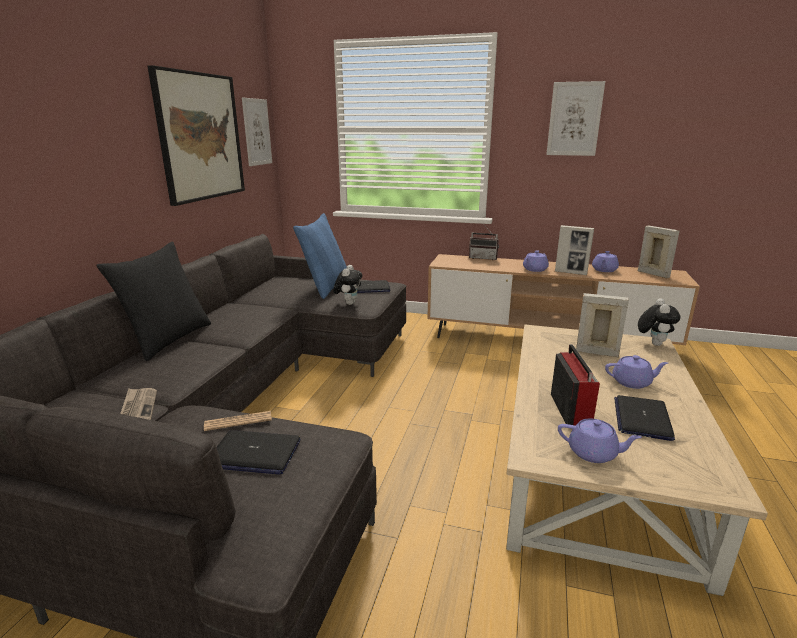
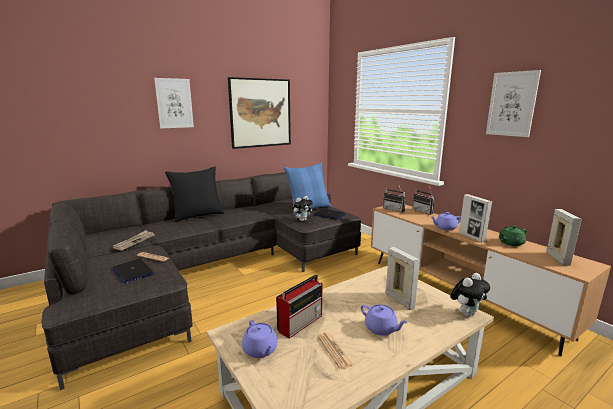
camera: 40 degrees right, 5 degrees down
picture [242,98,272,166] -> picture moved to [154,78,194,129]
purple teapot [592,251,619,272] -> green teapot [499,225,527,246]
laptop [614,395,675,441] -> newspaper [317,332,354,370]
none -> radio [383,184,406,212]

